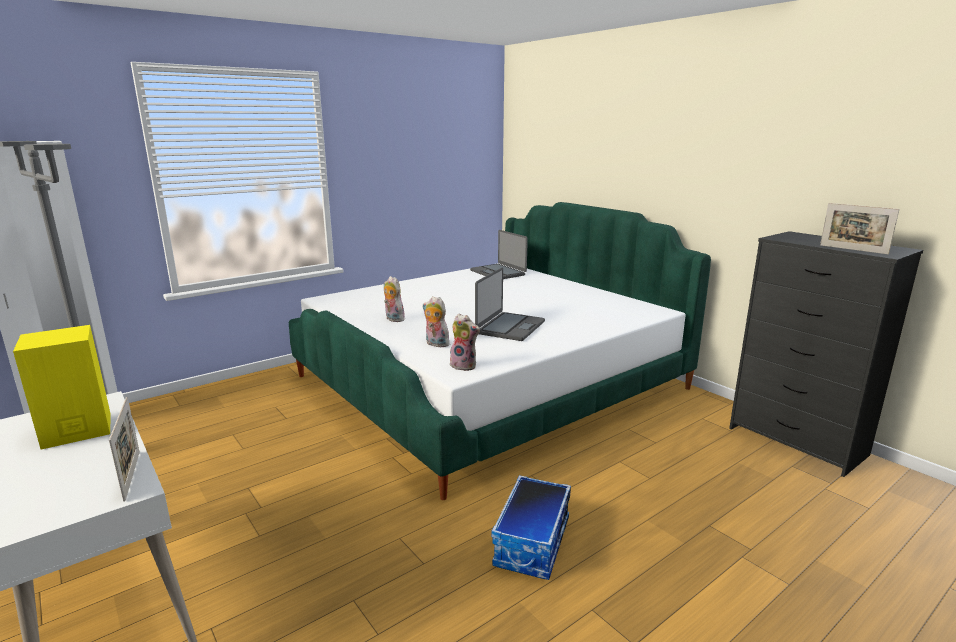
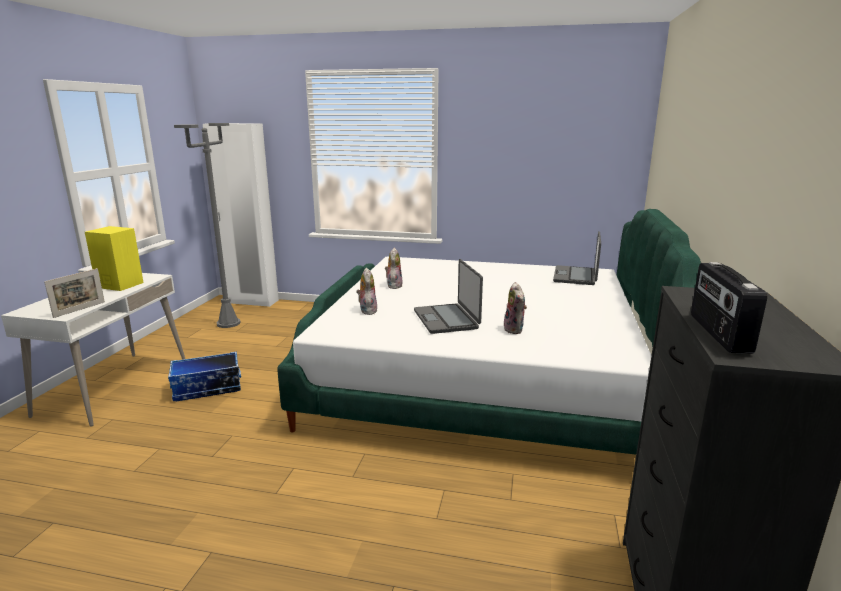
camera: 50 degrees right, 0 degrees up
plush toy [447,314,480,371] -> plush toy moved to [504,282,527,334]
laptop [475,268,545,341] -> laptop turned 90 degrees clockwise [414,259,483,334]
storage box [491,475,571,580] -> storage box moved to [168,352,241,401]
picture frame [820,203,899,254] -> radio [691,262,767,354]

